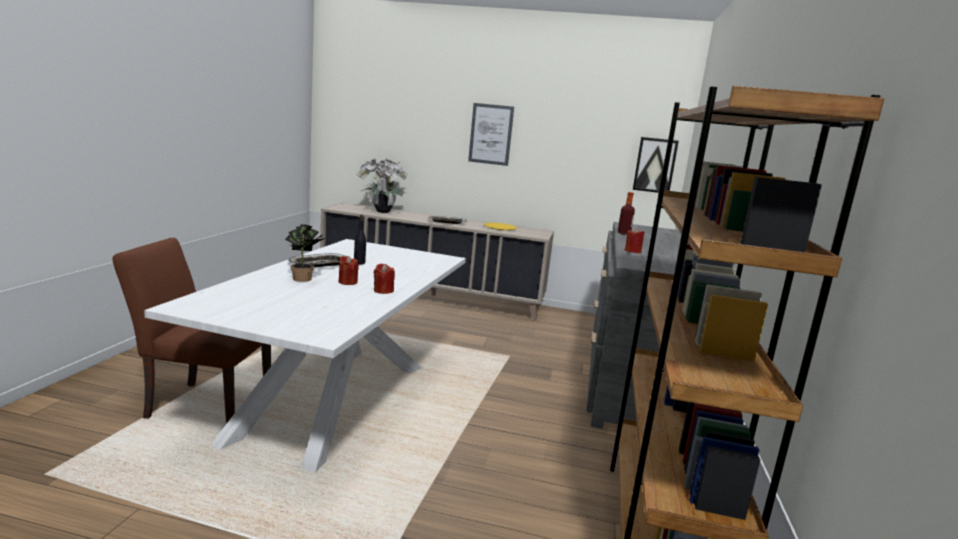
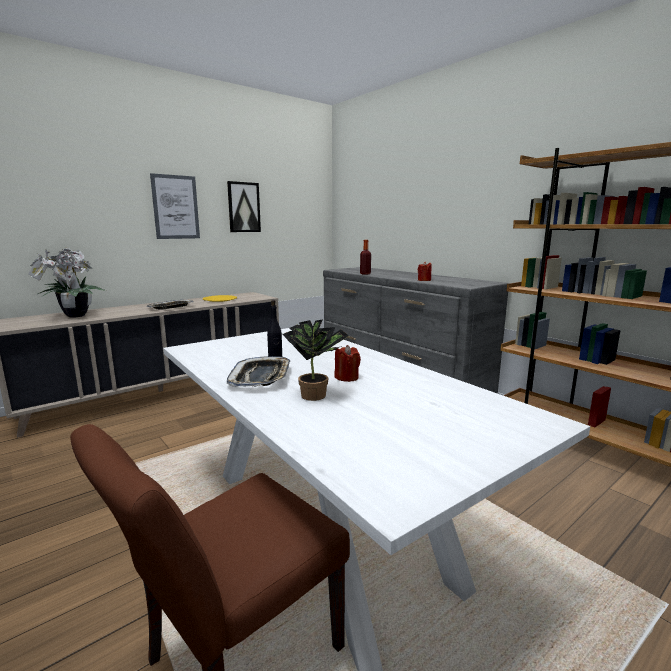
camera: 50 degrees left, 0 degrees up
red candle [374,264,395,294] -> none
picture [633,137,679,193] -> picture moved to [227,181,261,232]

